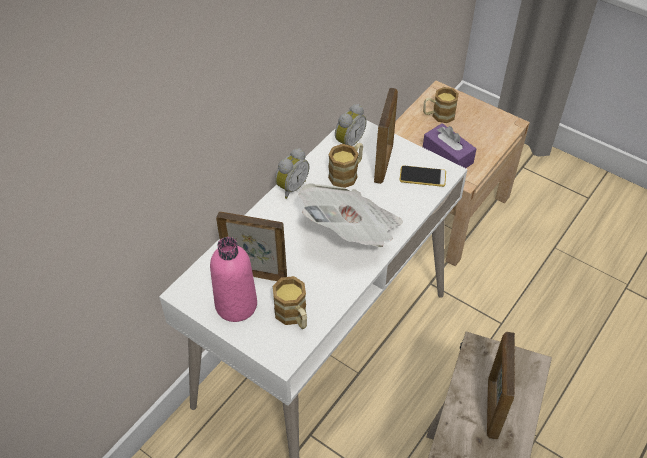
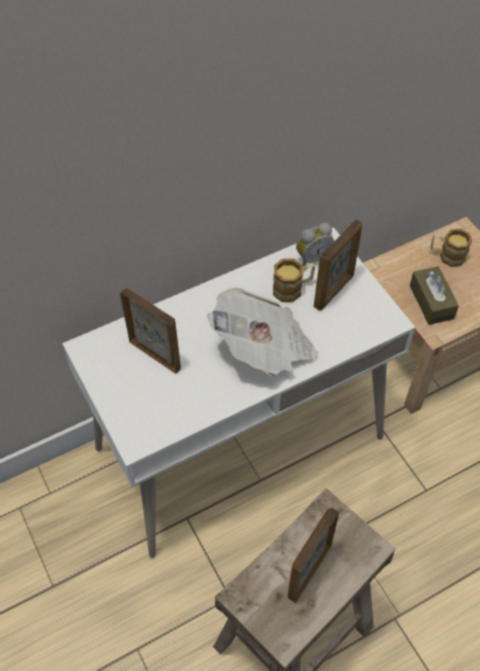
camera: 25 degrees right, 5 degrees up
pink bottle [210,237,257,322] -> none
mug [273,276,307,329] -> none
alarm clock [275,148,309,199] -> none
phone [400,165,446,187] -> none
purple tissue box [423,123,476,168] -> brown tissue box [410,266,459,325]

